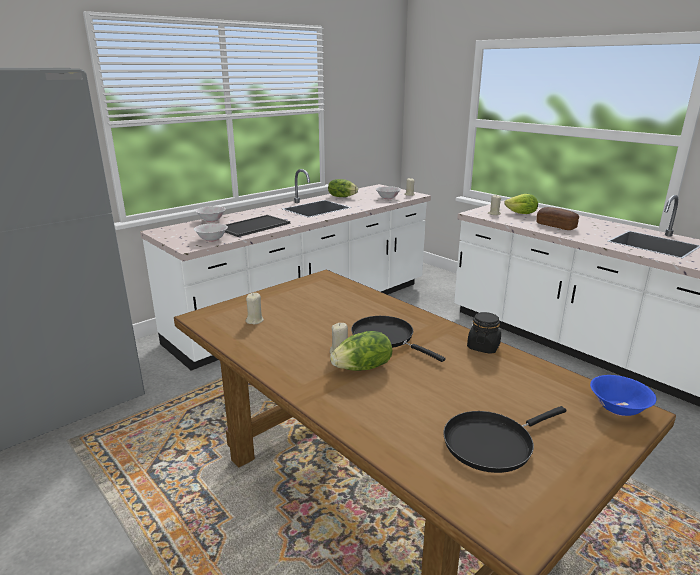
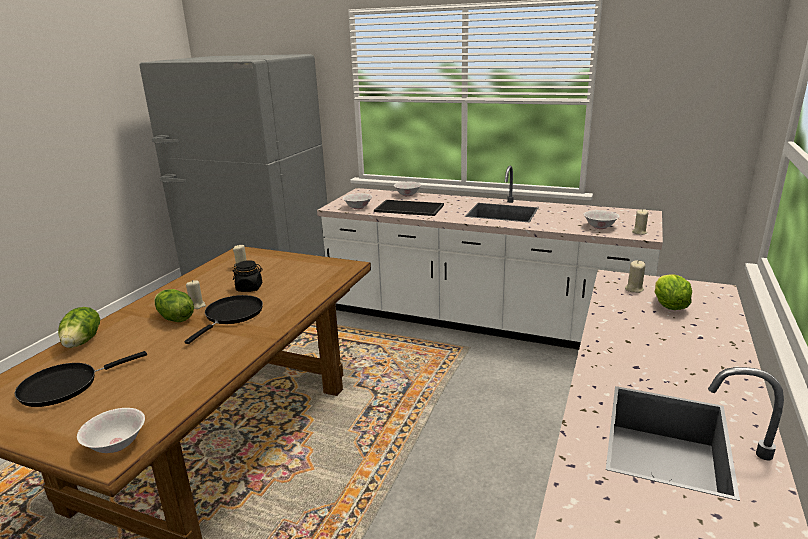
camera: 65 degrees right, 0 degrees up
lettuce [328,179,358,197] -> lettuce moved to [58,307,100,348]
black frying pan [443,406,566,473] -> black frying pan turned 75 degrees counterclockwise [15,351,147,407]
black jar [467,312,501,354] -> black jar moved to [232,260,263,292]
bread [536,207,579,230] -> none
blue bowl [590,375,657,416] -> white bowl [77,408,145,453]

